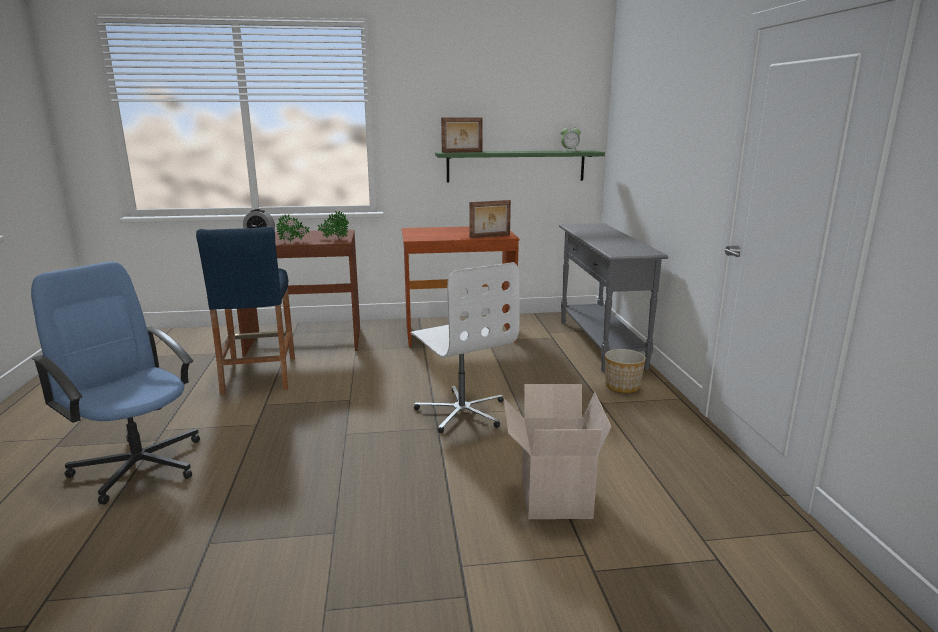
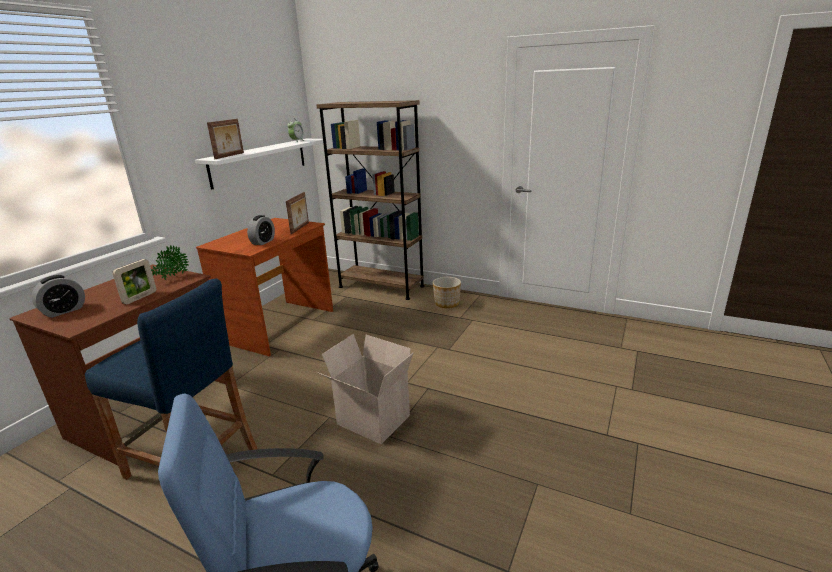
camera: 55 degrees left, 5 degrees up
potted plant [276,214,310,242] -> picture frame [112,259,156,304]
white office chair [411,262,519,433] -> none
green shelf [435,150,605,183] -> white shelf [195,139,327,190]
cardboard box [503,384,611,519] -> cardboard box moved to [317,334,413,444]
grey console table [559,223,668,372] -> brown bookcase [316,100,425,300]
none -> alarm clock [247,215,275,245]

